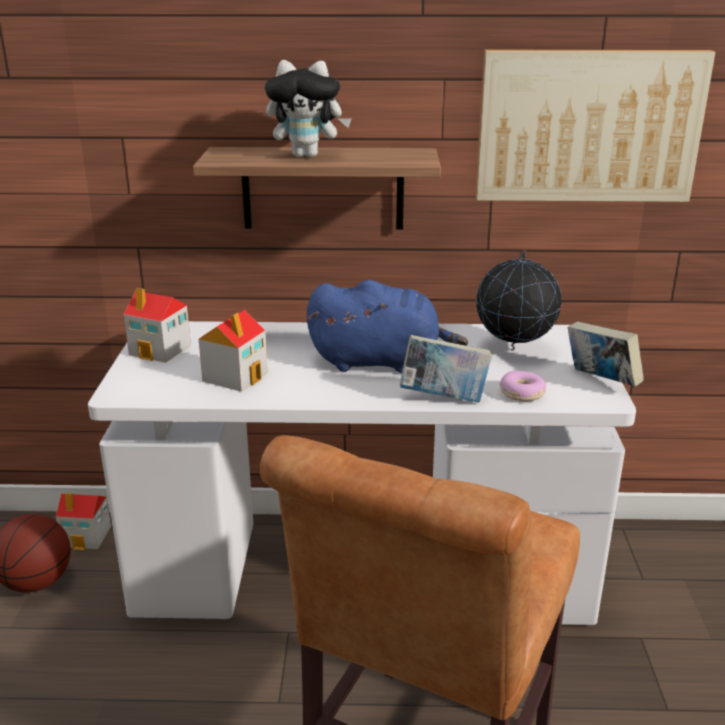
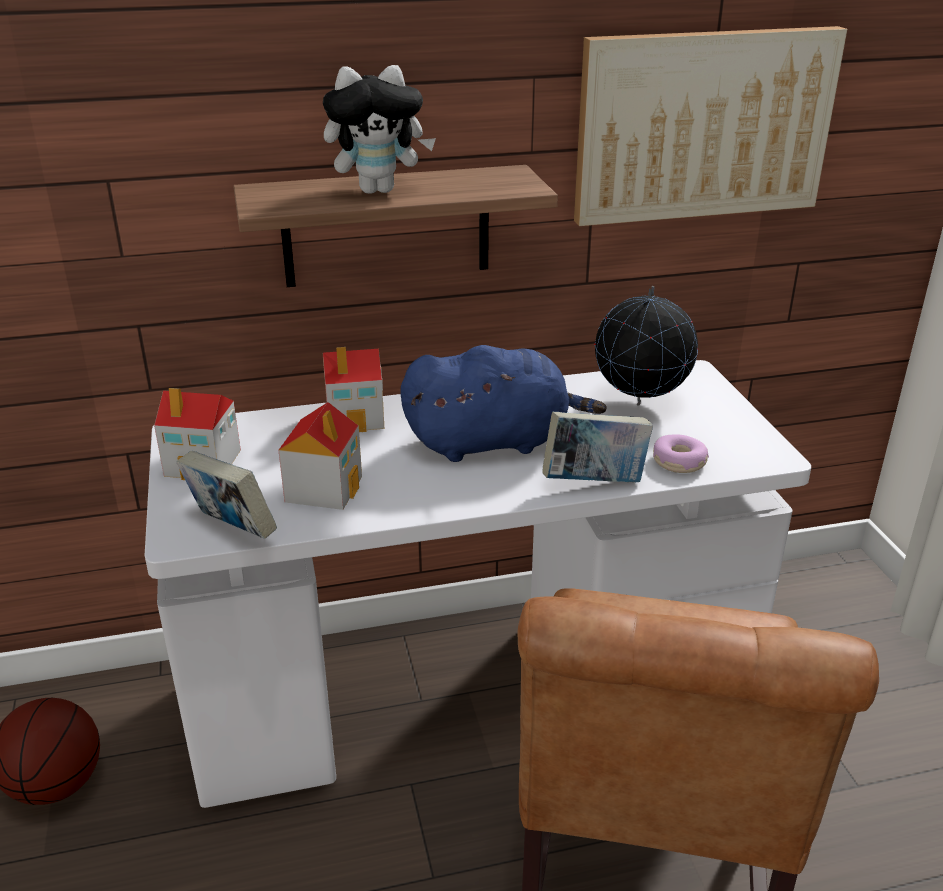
camera: 15 degrees left, 5 degrees up
toy house [56,493,111,550] -> toy house moved to [323,347,384,432]
book [568,322,644,387] -> book moved to [176,451,277,539]

